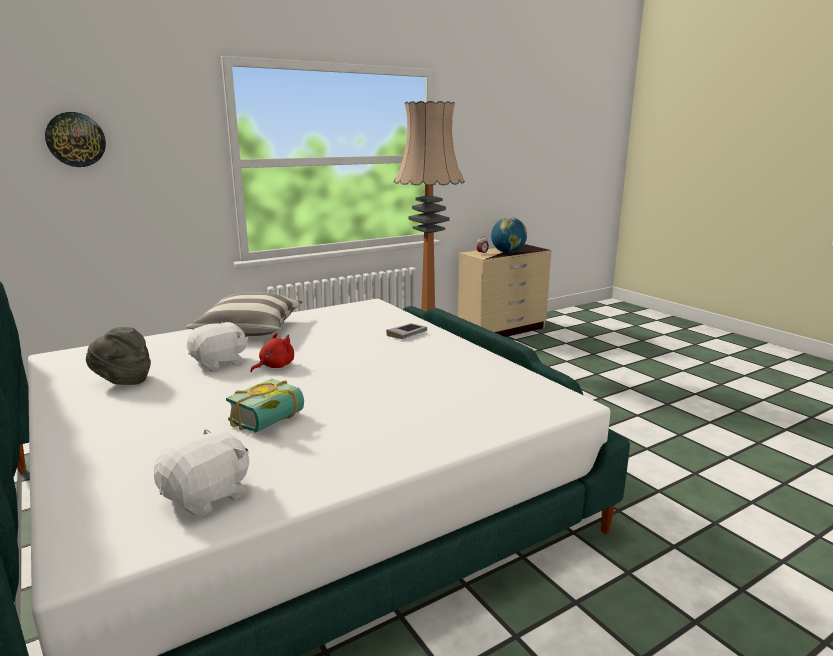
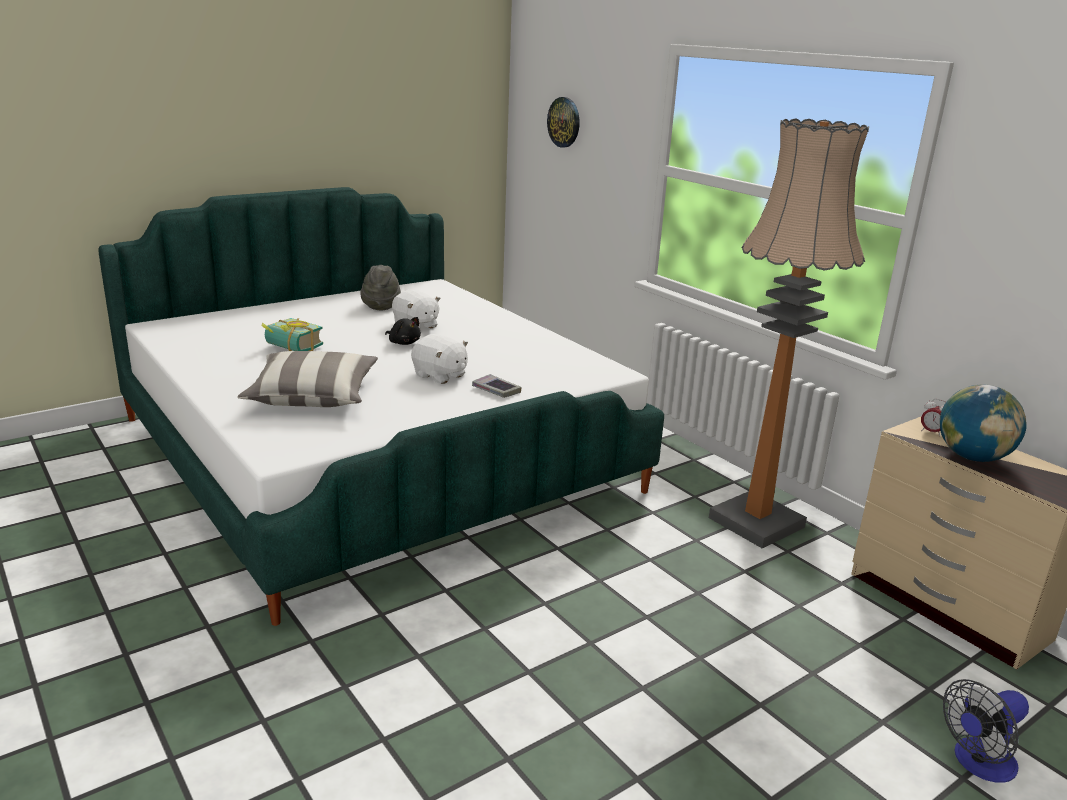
camera: 85 degrees right, 5 degrees up
white plush toy [154,428,249,517] -> white plush toy moved to [411,334,468,384]
pillow [186,293,302,336] -> pillow moved to [237,351,378,407]
red plush toy [250,333,294,372] -> black plush toy [385,317,421,345]
none -> fan [943,679,1029,783]

